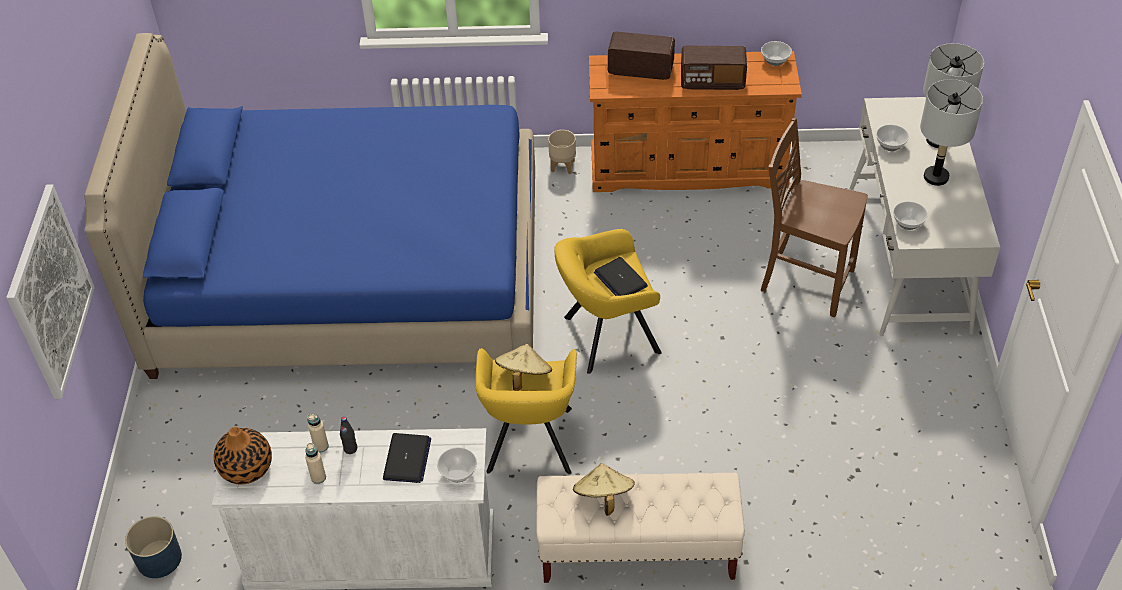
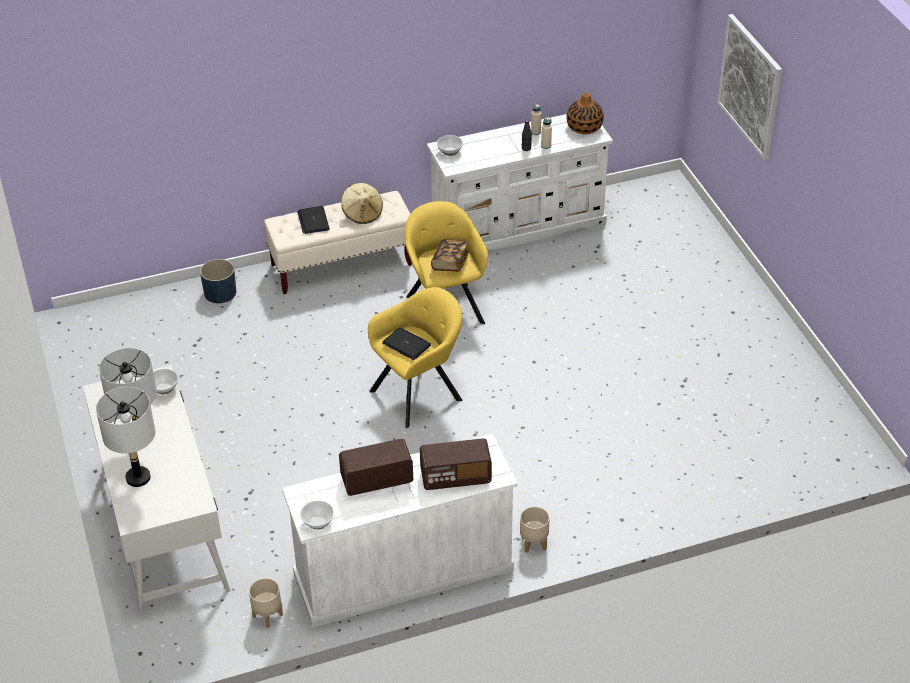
camera: 160 degrees right, 5 degrees down
blue bed [84,33,535,379] -> none
blue planter [125,516,182,578] -> blue planter moved to [200,259,236,303]
laptop [383,433,431,483] -> laptop moved to [297,206,330,234]
beige hat [495,344,552,391] -> book [431,239,469,272]
orange dresser [589,51,802,192] -> white dresser [282,434,518,627]
brown chair [761,118,868,317] -> none
bowl [876,124,909,151] -> none
none -> beige planter [249,578,283,628]

